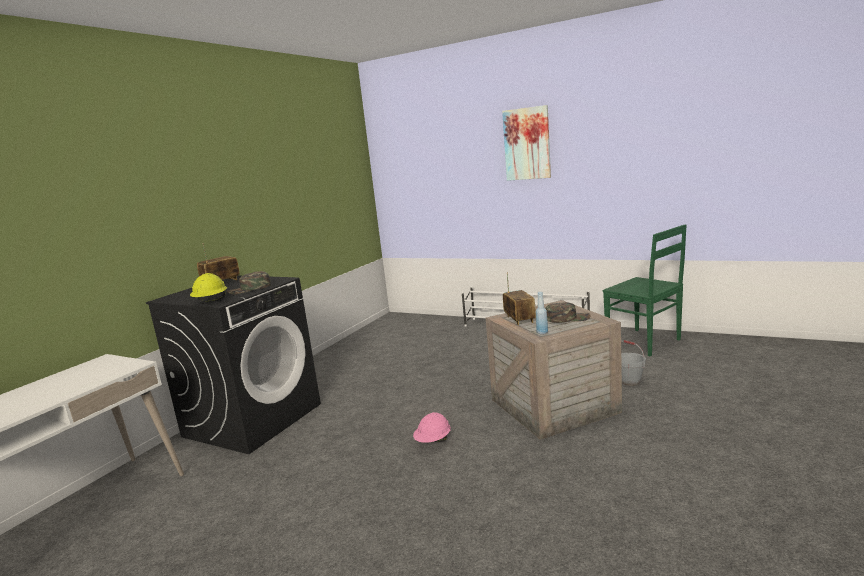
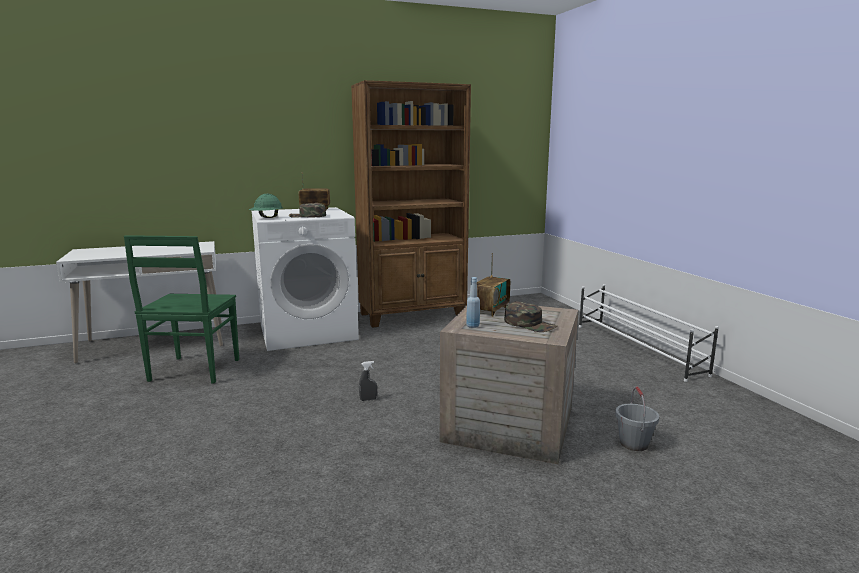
camera: 40 degrees right, 0 degrees up
black washing machine [146,276,321,454] -> white washing machine [252,207,359,351]
yellow hard hat [190,273,227,302] -> green hard hat [249,194,283,218]
pink hard hat [413,412,451,443] -> grey spray bottle [359,361,377,401]
picture [502,105,551,181] -> none
green chair [603,225,687,356] -> green chair moved to [124,235,239,384]
none -> brown bookcase [351,80,471,328]

